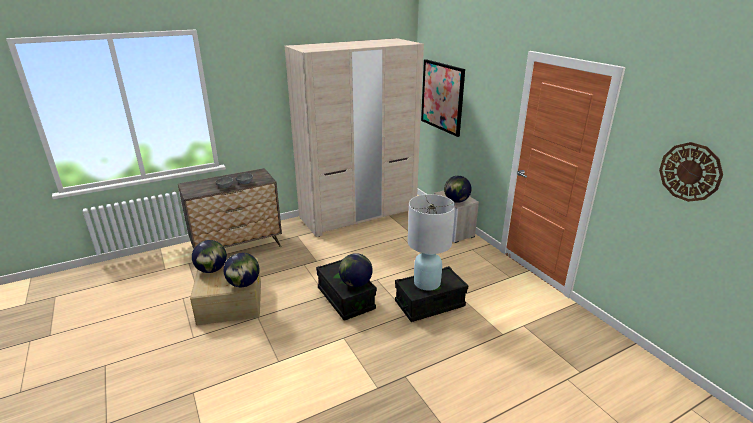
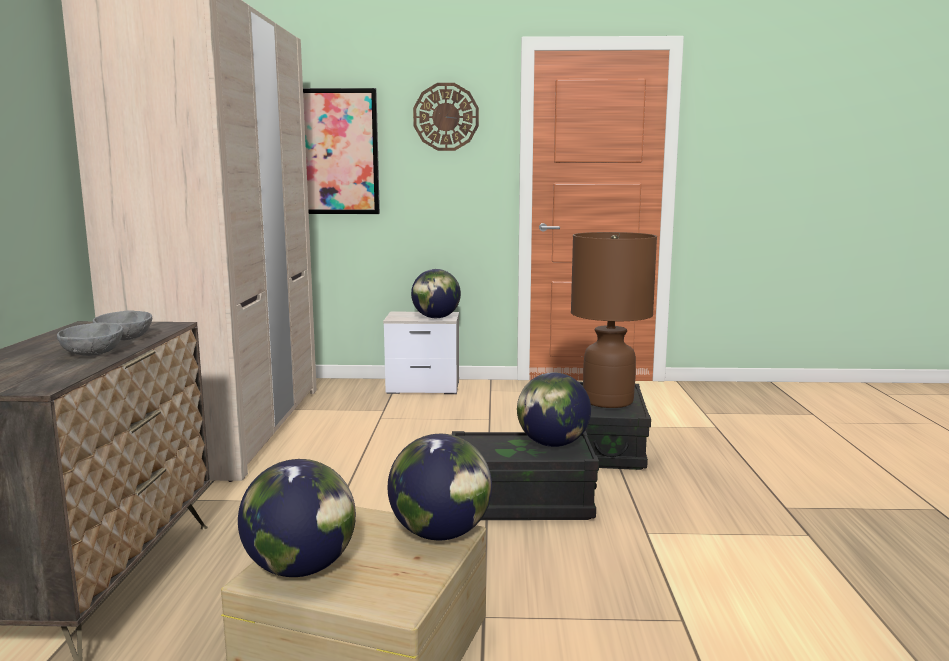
camera: 60 degrees left, 15 degrees down
white table lamp [407,194,455,291] -> brown table lamp [571,232,657,408]
wall clock [659,142,723,202] -> wall clock moved to [413,83,479,151]

